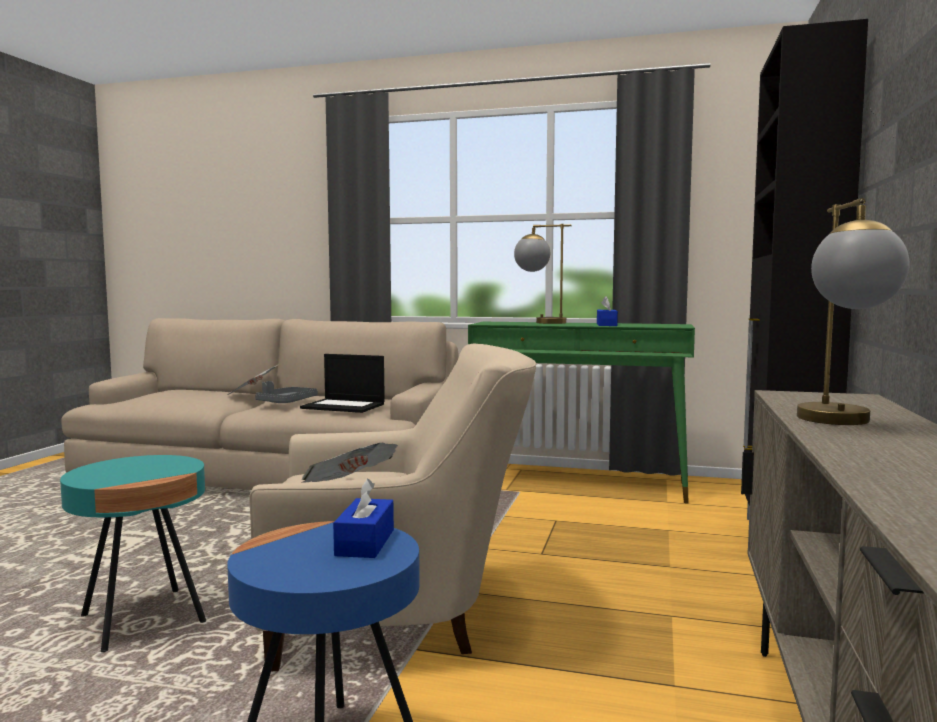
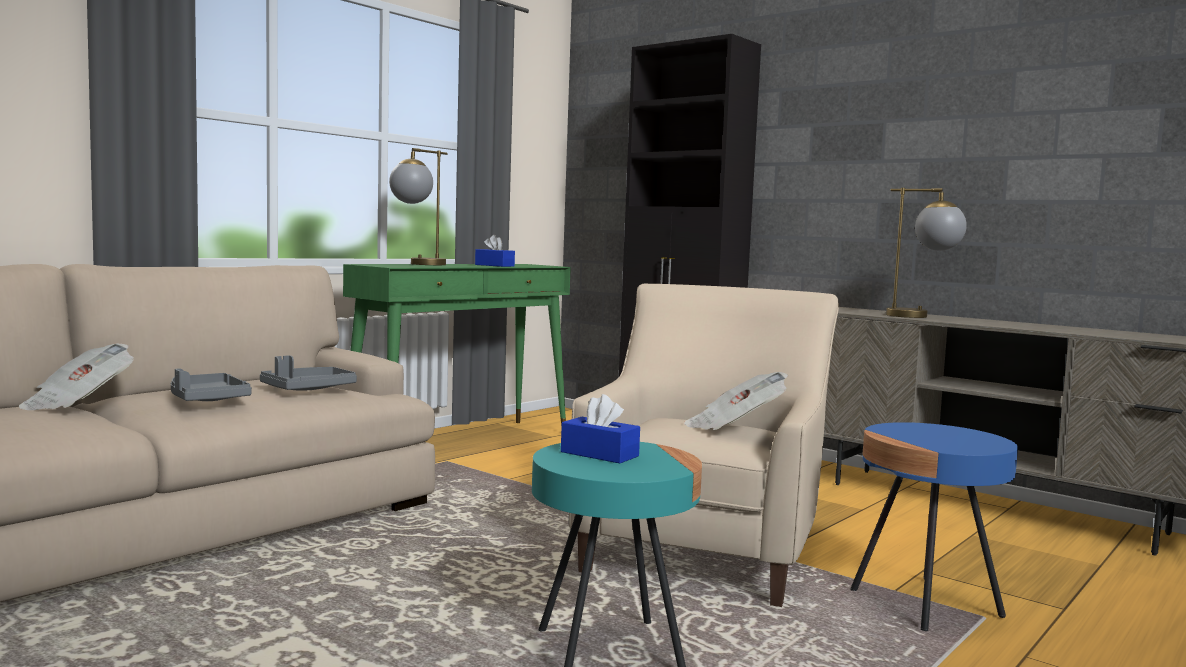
camera: 65 degrees left, 0 degrees up
laptop [300,354,385,413] -> grey tray [260,355,357,391]
blue tissue box [333,479,394,558] -> blue tissue box moved to [561,394,640,463]

